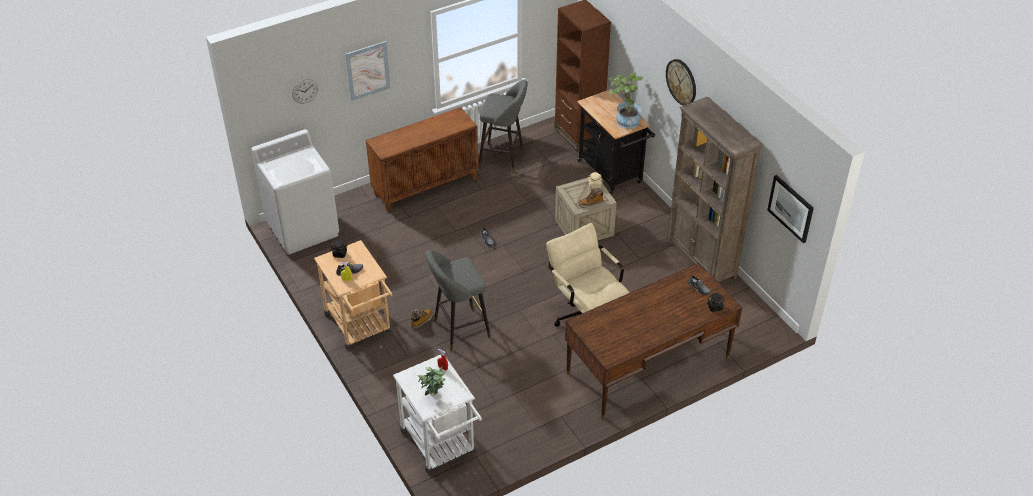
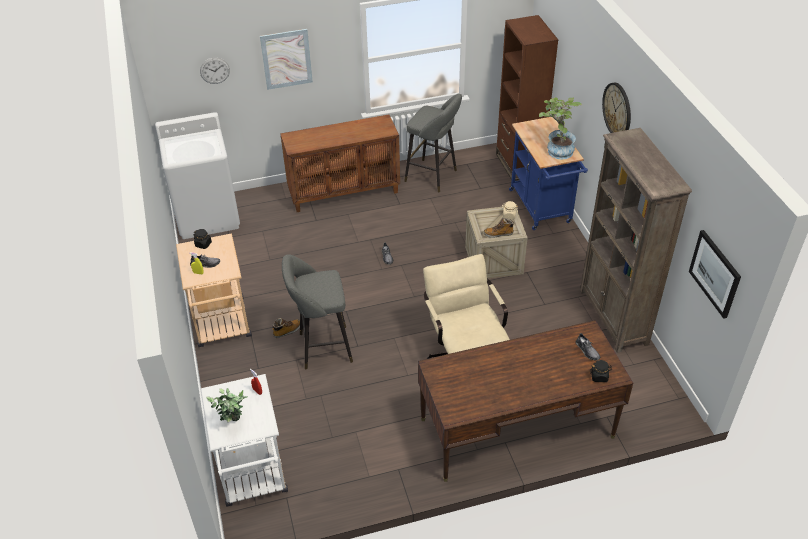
camera: 15 degrees right, 0 degrees up
black cart [577,89,655,195] -> blue cart [509,117,588,230]

